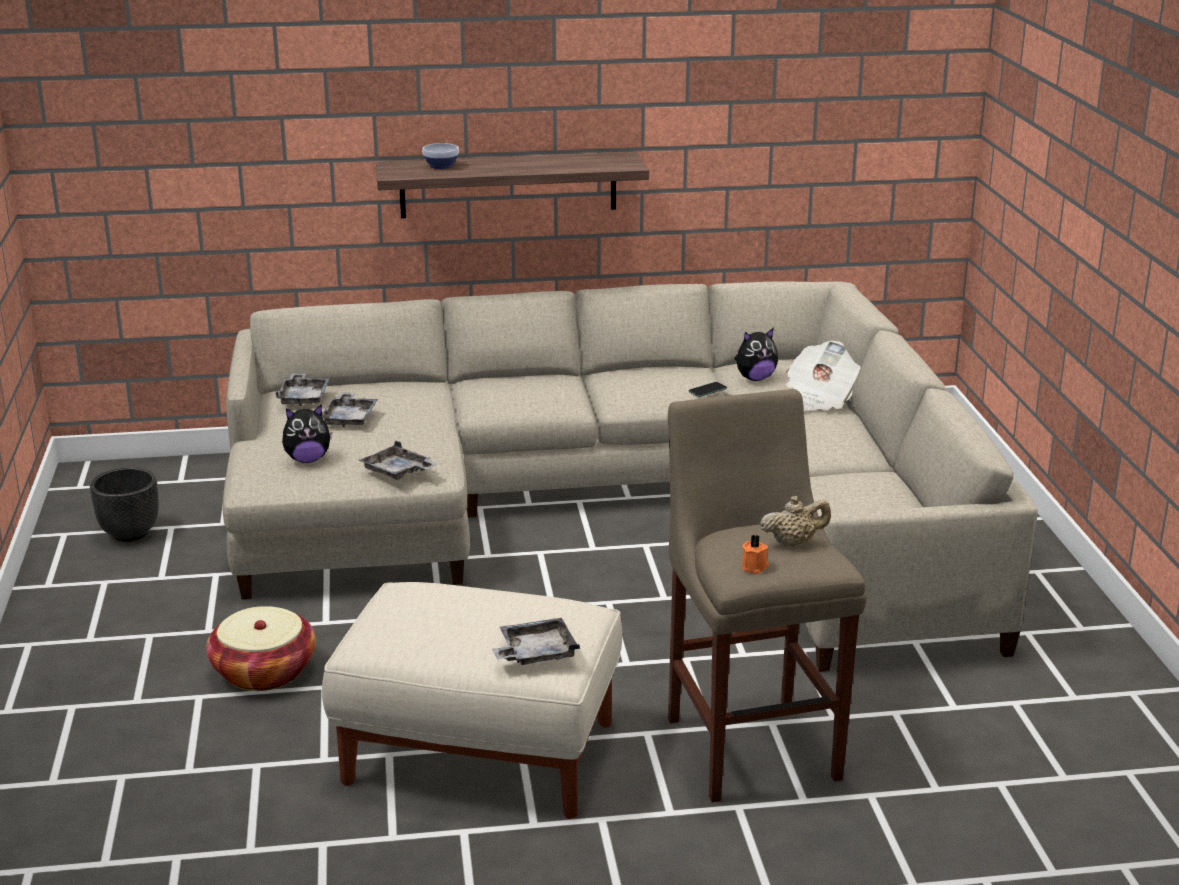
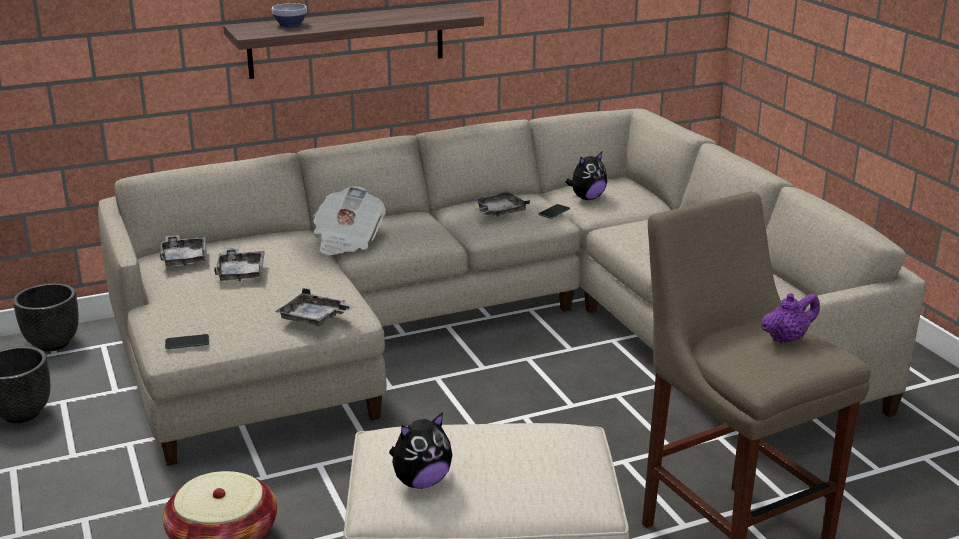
camera: 15 degrees left, 0 degrees up
plush toy [282,405,332,463] -> plush toy moved to [389,412,452,488]
grey tray [492,618,580,665] -> grey tray moved to [472,191,530,216]
orange candle [742,535,769,574] -> none
beige teapot [760,496,831,546] -> purple teapot [760,293,820,344]
newspaper [786,341,861,411] -> newspaper moved to [313,186,386,255]
none -> black planter [13,283,79,351]
none -> phone [165,334,209,349]

